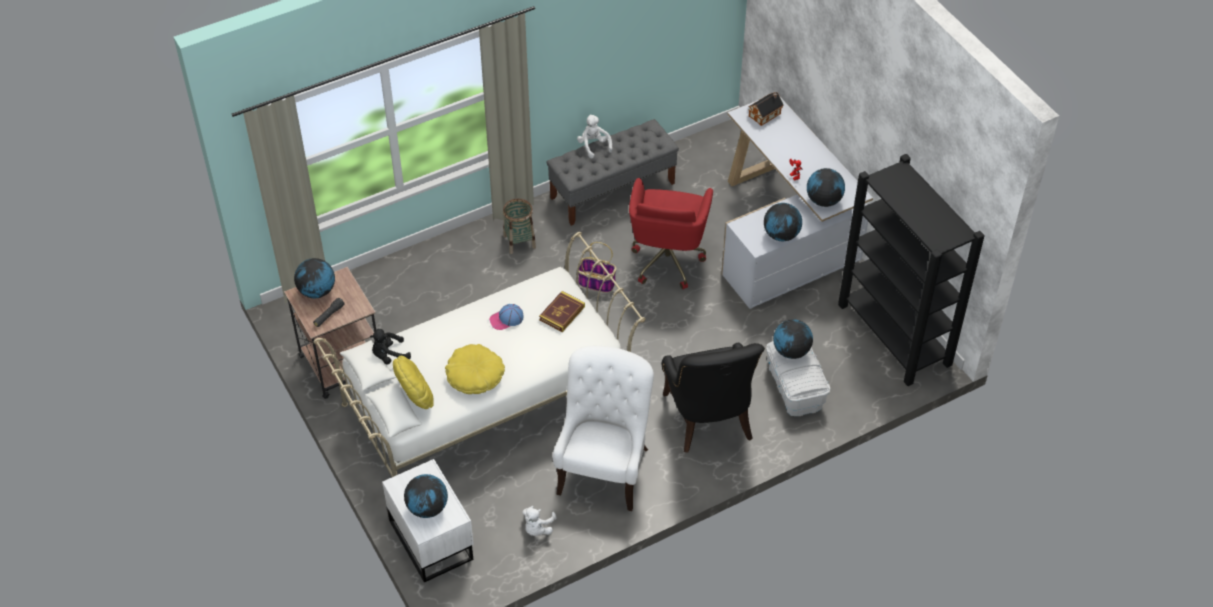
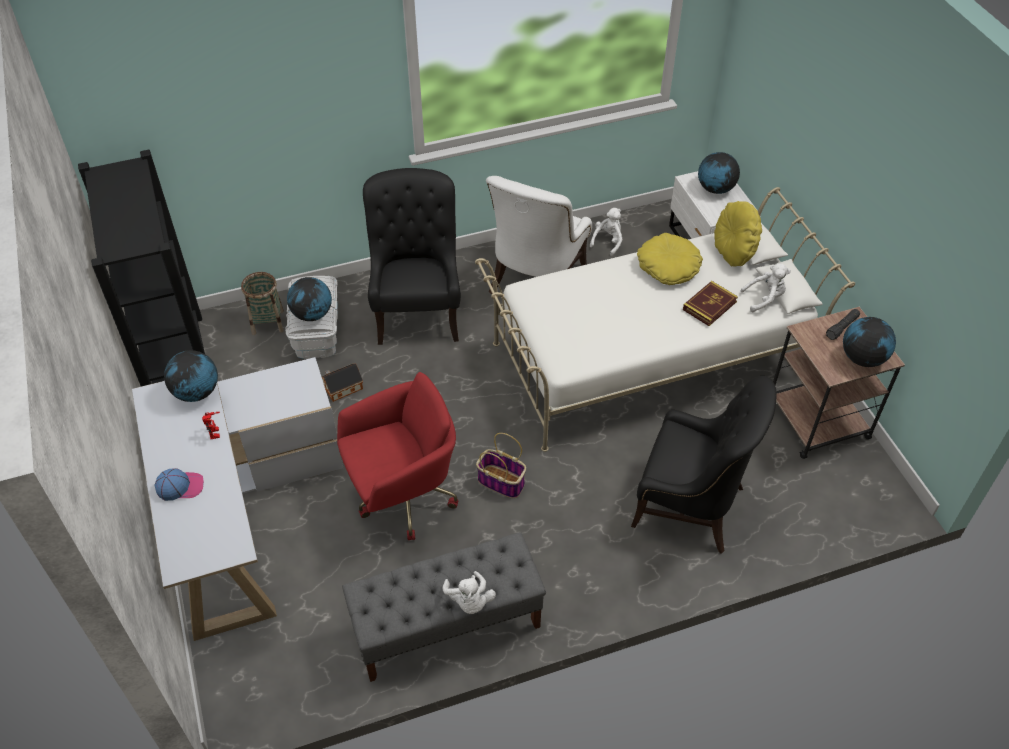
camera: 170 degrees left, 0 degrees up
black plush toy [370,329,411,364] -> white plush toy [741,264,791,312]
cap [489,304,523,330] -> cap moved to [155,468,204,501]
basket [503,199,536,254] -> basket moved to [241,272,284,335]
book [539,291,585,332] -> book moved to [683,281,738,326]
red office chair [629,178,713,289] -> red office chair turned 45 degrees clockwise [337,372,458,540]
toy house [748,92,784,126] -> toy house moved to [321,364,363,402]
globe [764,203,802,241] -> none
none -> black chair [631,376,777,554]

